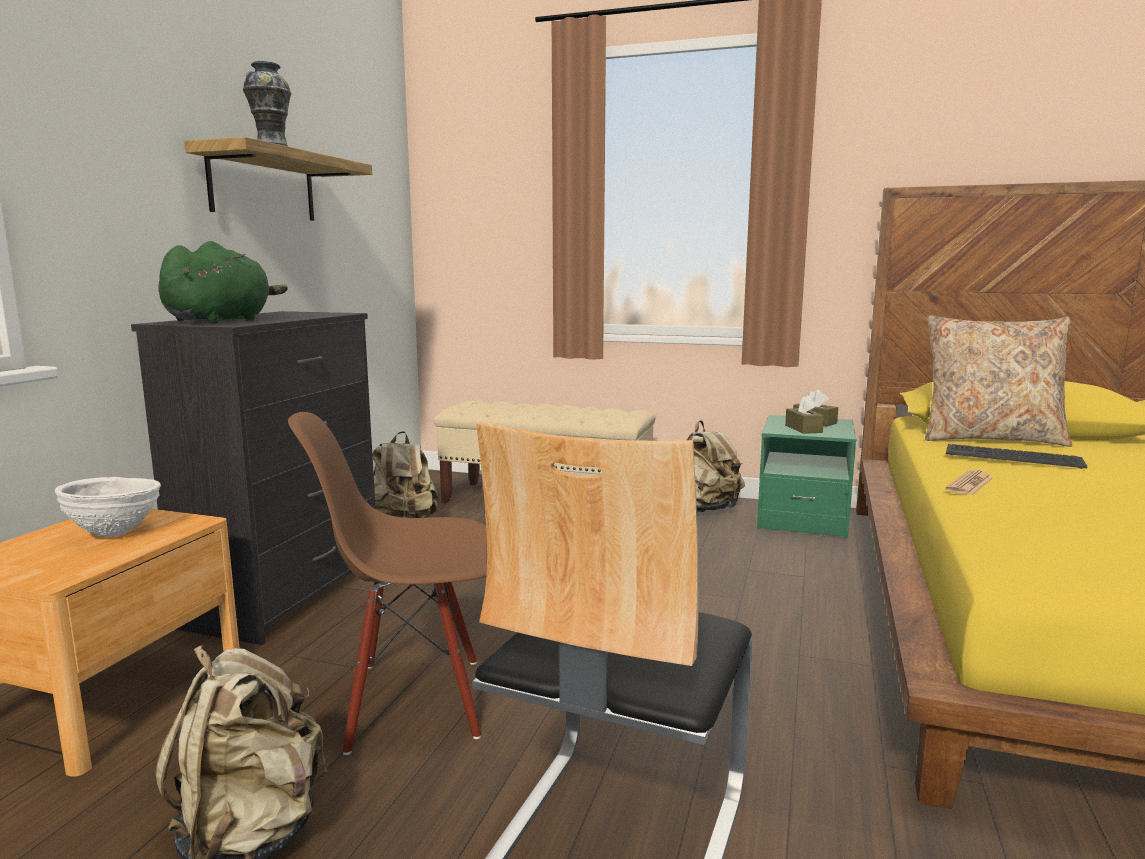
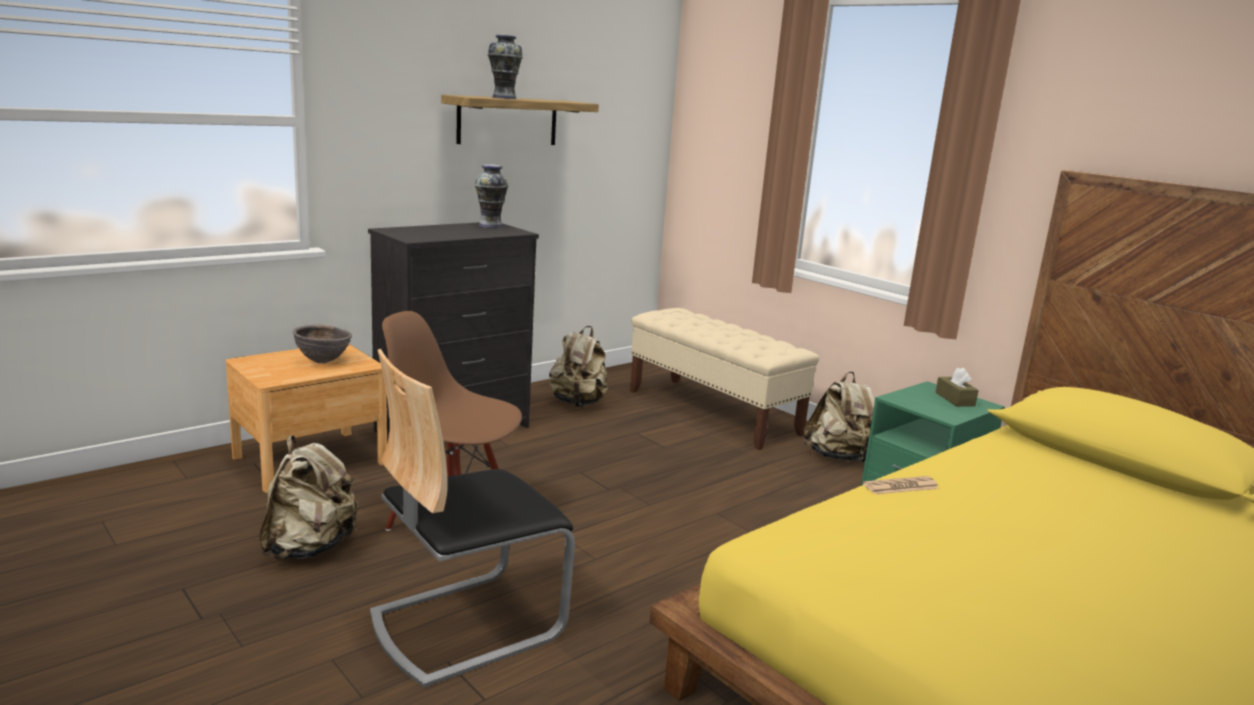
camera: 30 degrees right, 5 degrees up
white bowl [55,477,161,537] -> brown bowl [293,325,352,364]
green plush toy [158,241,288,324] -> none
brown tissue box [785,395,824,434] -> none
beige pillow [925,315,1073,447] -> none
keyboard [946,444,1088,469] -> none
none -> vase [474,164,508,228]

